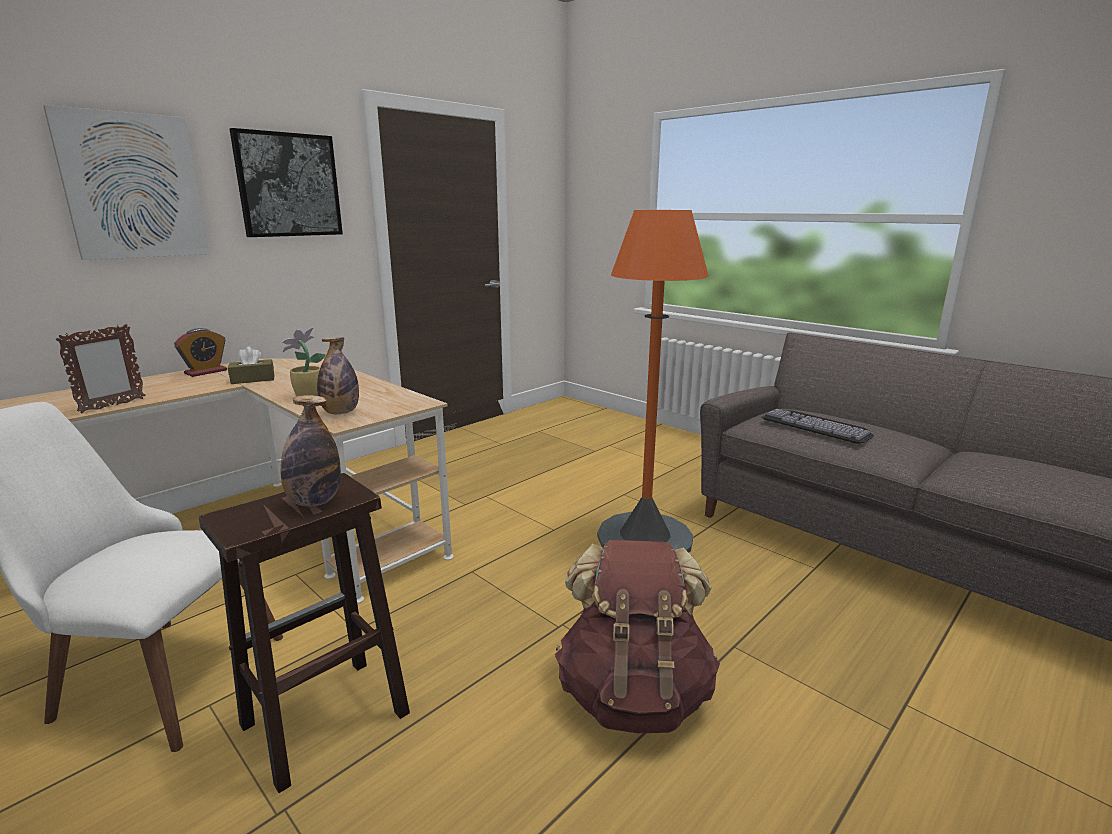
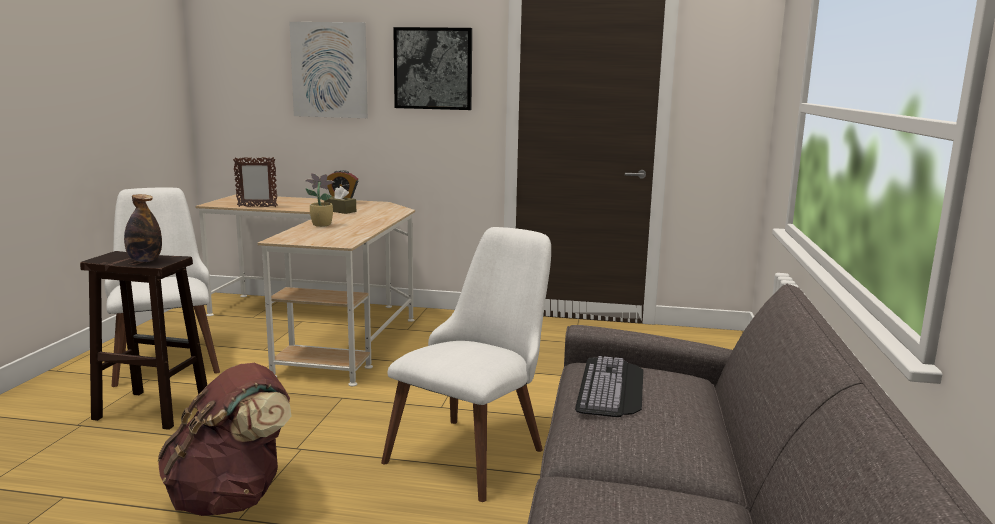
camera: 55 degrees right, 5 degrees down
bottle [317,337,359,414] -> none
orange floor lamp [597,210,709,553] -> white chair [381,227,551,502]

